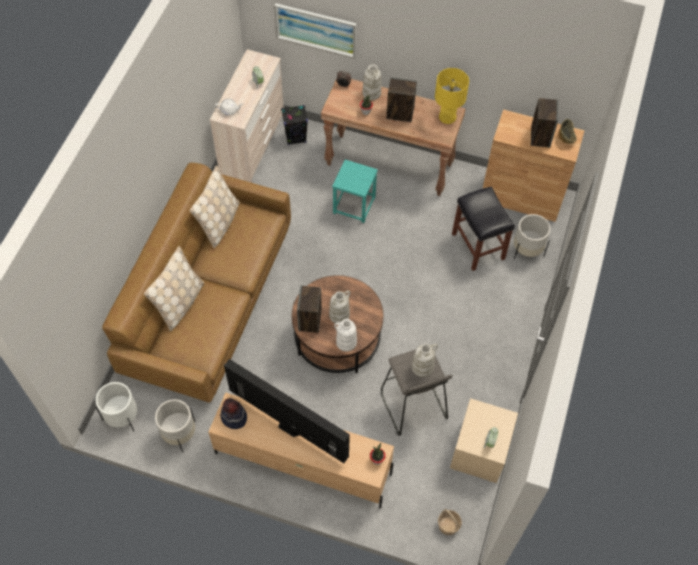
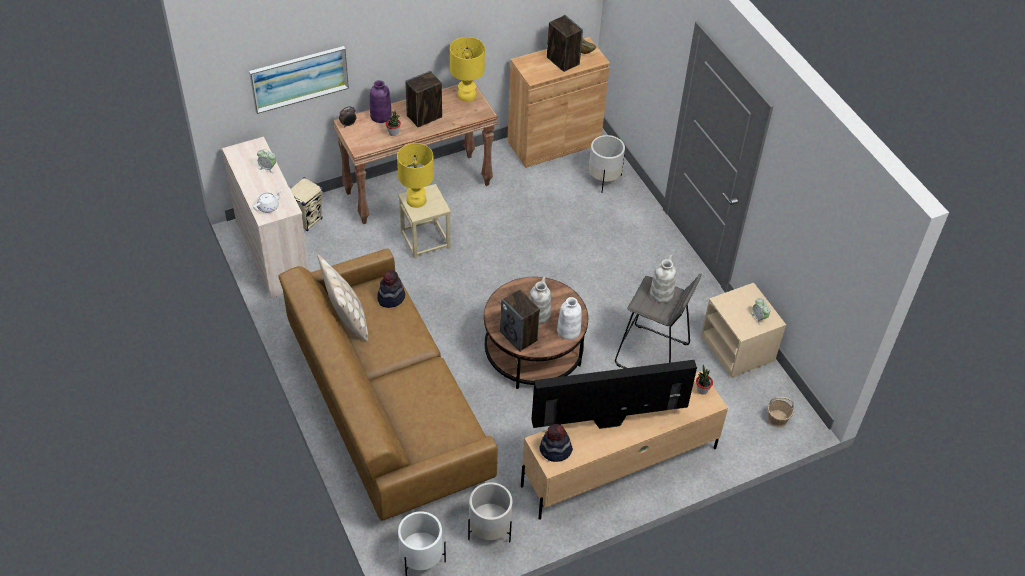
camera: 45 degrees left, 10 degrees down
beige pillow [144,246,204,331] -> none
black speaker [281,105,308,145] -> beige speaker [290,177,323,232]
turquoise stool [332,160,378,223] -> beige stool [398,184,451,259]
white vase [362,64,381,100] -> purple vase [370,80,392,123]
black stool [452,186,515,271] -> none
none -> hat [377,270,405,308]
none -> yellow table lamp [397,143,434,208]

